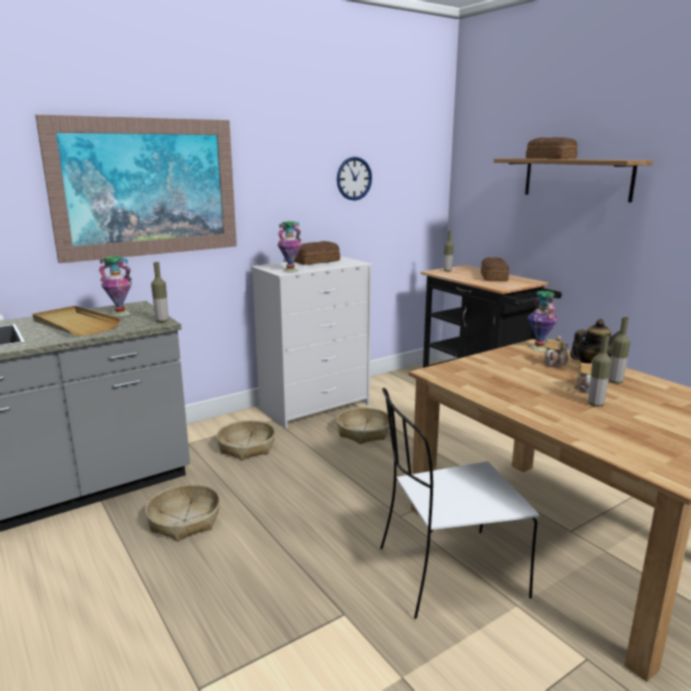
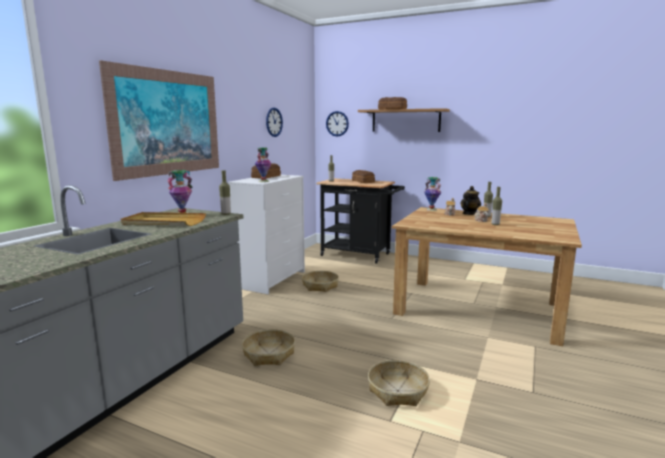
camera: 30 degrees left, 5 degrees down
basket [216,420,275,460] -> basket moved to [368,360,430,406]
white chair [380,388,539,619] -> none
none -> wall clock [326,111,349,137]

